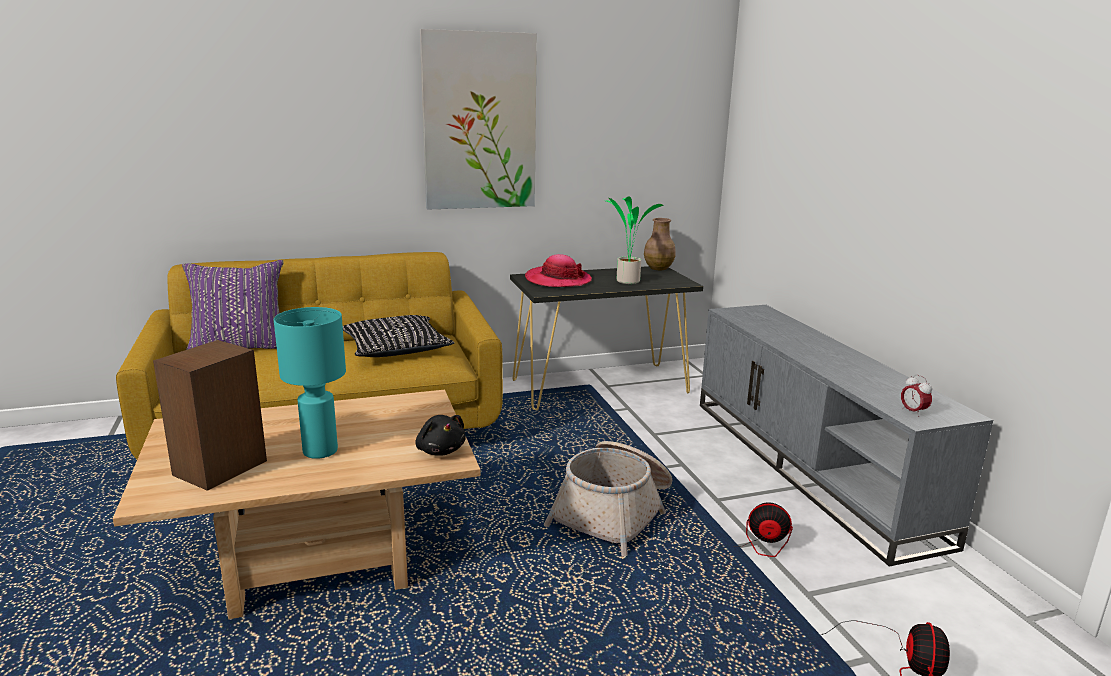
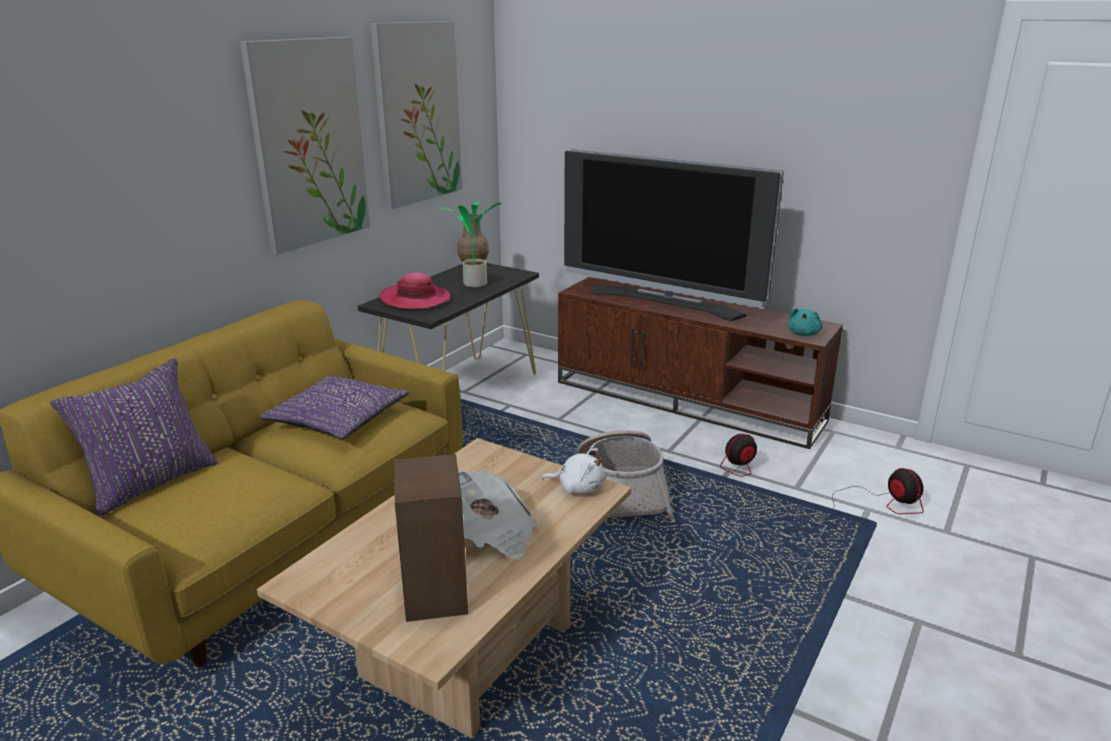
camera: 40 degrees left, 5 degrees up
turquoise table lamp [274,307,346,459] -> newspaper [458,470,537,559]
black pillow [343,315,454,357] -> purple pillow [259,375,410,439]
black plush toy [415,415,466,456] -> white plush toy [542,448,605,494]
grey tv stand [700,305,993,567] -> brown tv stand [558,277,843,449]
alarm clock [901,374,932,417] -> turquoise plush toy [788,308,823,336]
none -> picture [370,21,462,209]
none -> television [564,149,784,321]

